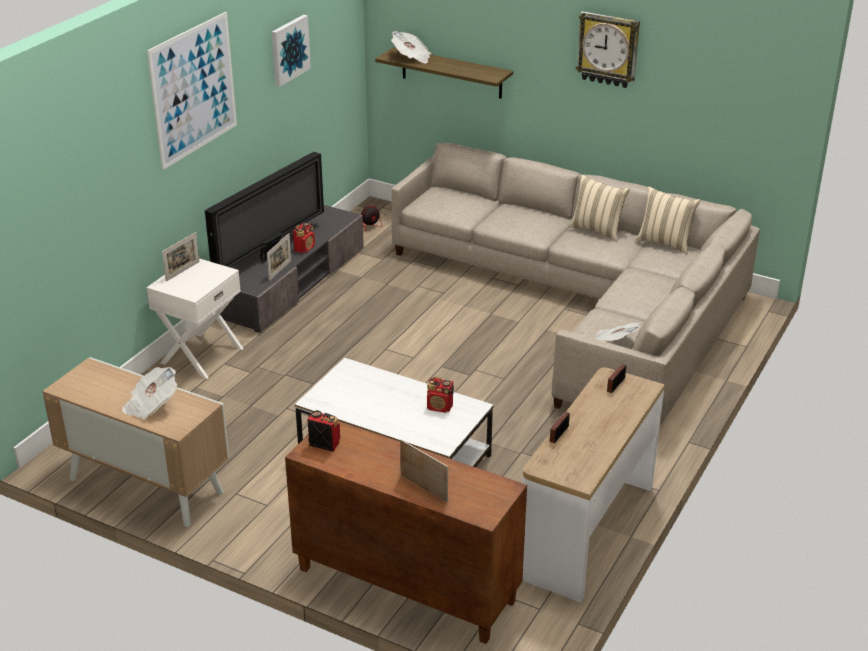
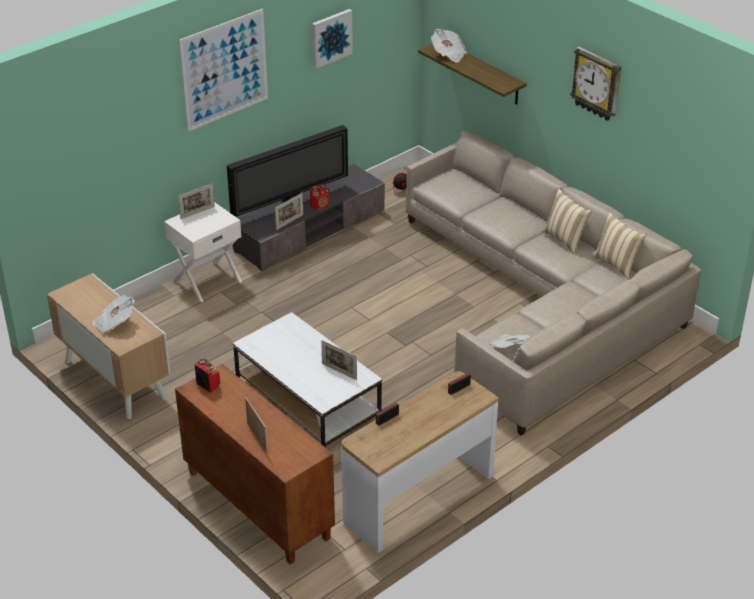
camera: 20 degrees right, 5 degrees up
radio [427,377,454,413] -> picture frame [321,340,357,380]

